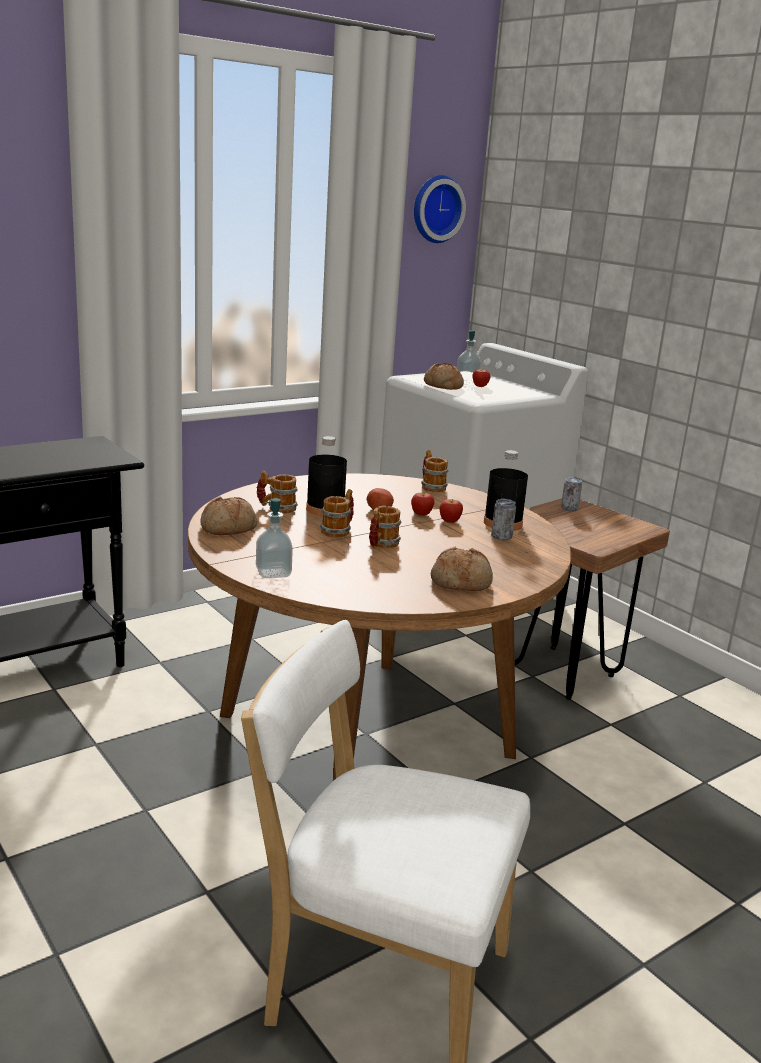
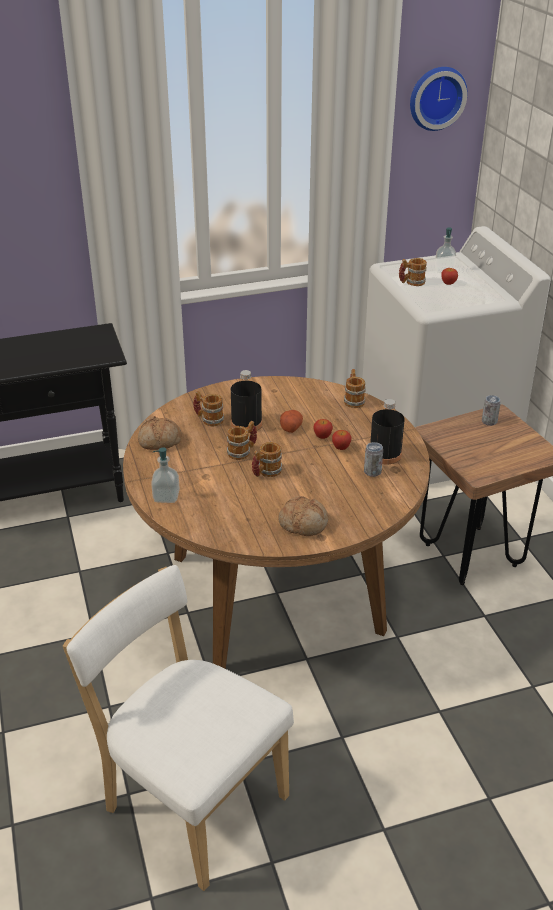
camera: 20 degrees right, 15 degrees up
bread [424,363,464,390] -> mug [399,258,427,286]

